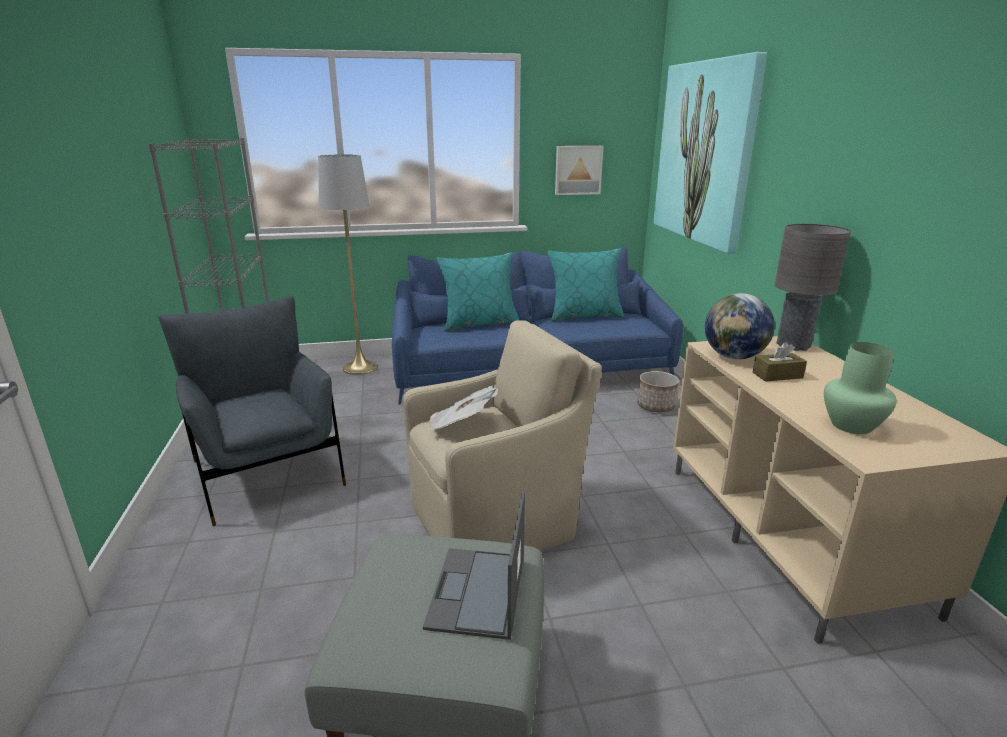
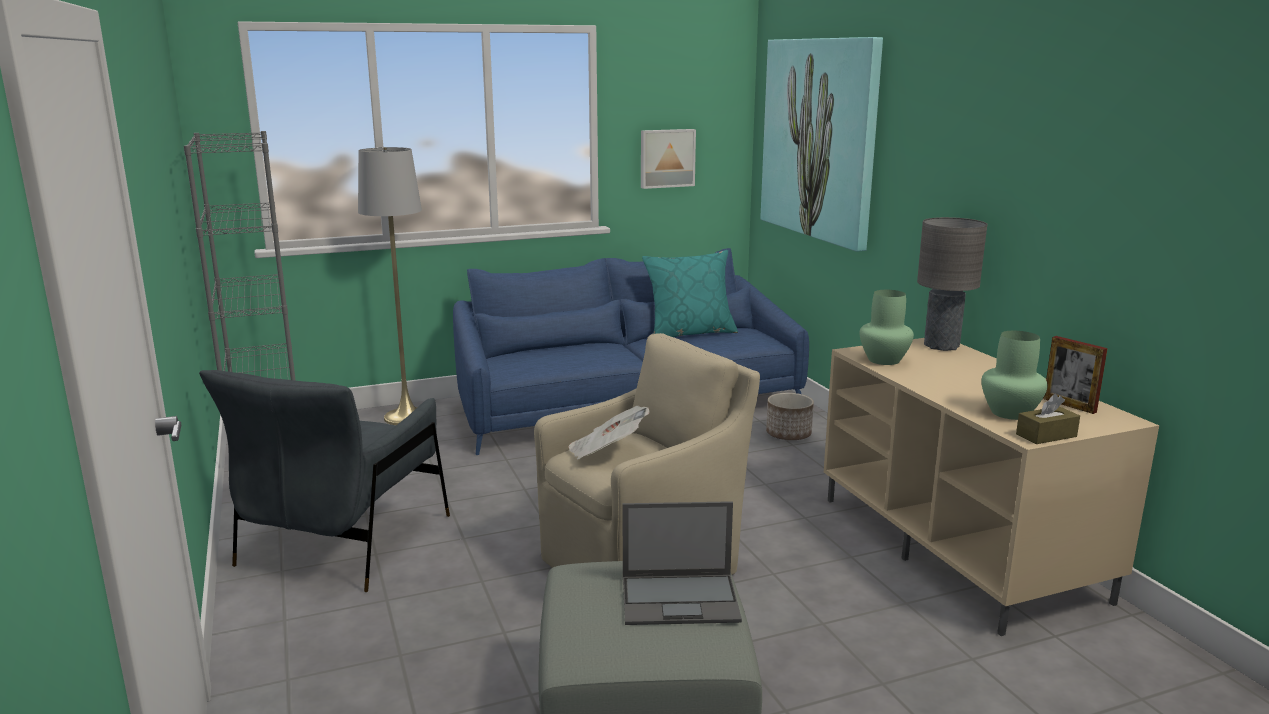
camera: 10 degrees left, 5 degrees down
grey armchair [158,296,346,526] -> grey armchair turned 120 degrees counterclockwise [199,370,450,592]
laptop [423,491,525,640] -> laptop turned 90 degrees counterclockwise [622,501,742,625]
turquoise pillow [436,252,519,331] -> none
globe [705,293,775,359] -> green vase [859,290,914,365]
brown tissue box [753,342,807,382] -> brown tissue box moved to [1016,394,1080,444]
none -> picture frame [1043,336,1108,414]

